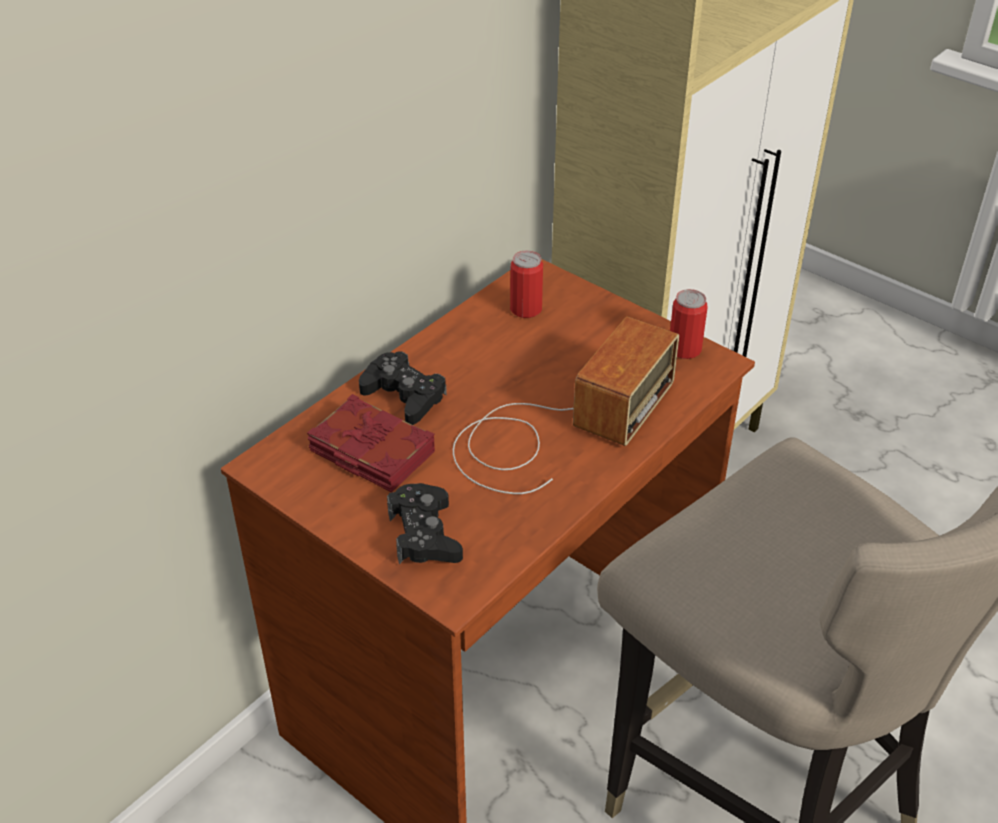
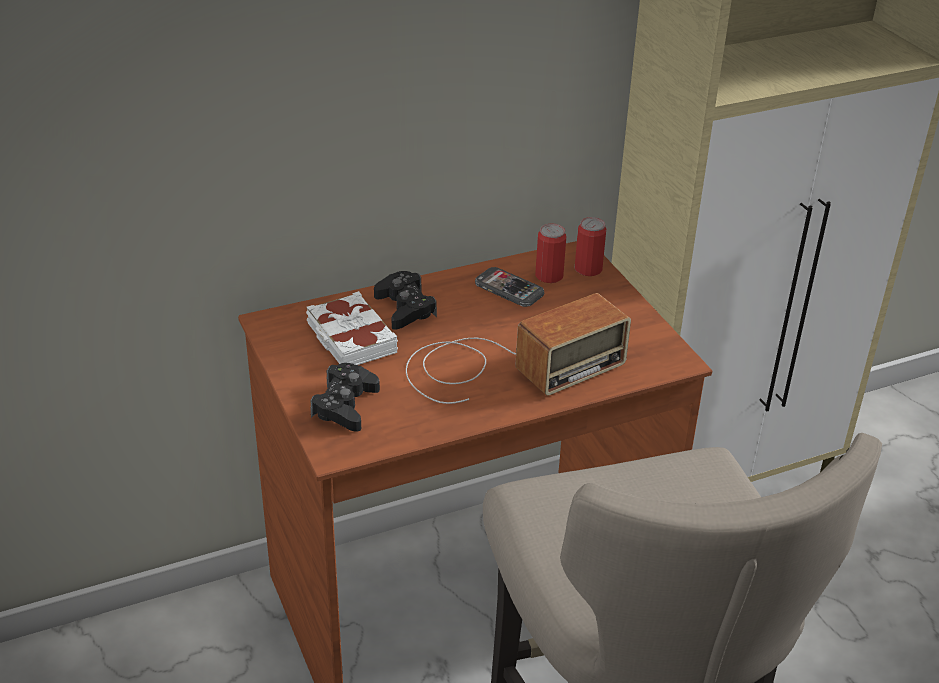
camera: 25 degrees right, 5 degrees down
red book [307,394,435,492] -> white book [306,291,398,365]
can [670,289,708,359] -> can moved to [575,217,606,276]
none -> phone [475,267,544,307]

